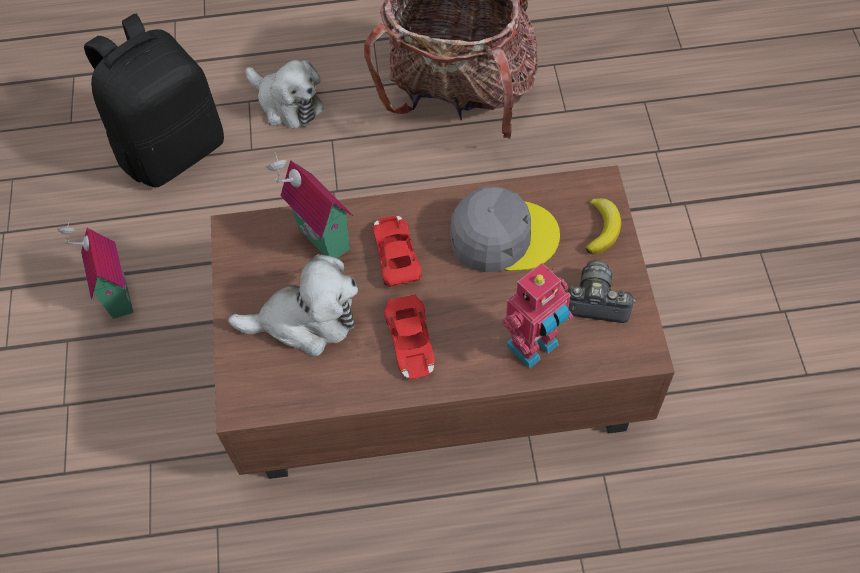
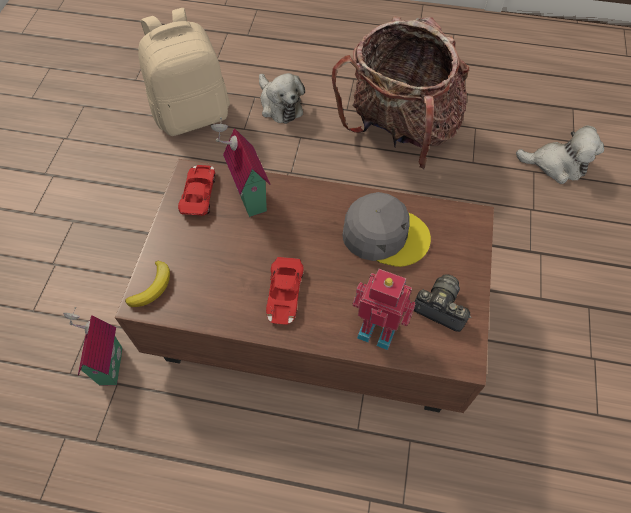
camera: 15 degrees right, 0 degrees up
toy house [57,219,133,319] -> toy house moved to [63,307,123,386]
black backpack [84,14,224,187] -> beige backpack [138,8,230,136]
plush toy [228,254,358,357] -> plush toy moved to [516,125,604,184]
red toy car [373,216,422,287] -> red toy car moved to [178,165,215,216]
toy robot [502,263,573,369] -> toy robot turned 135 degrees counterclockwise [353,269,415,350]
banana [586,198,621,255] -> banana moved to [125,261,170,307]

